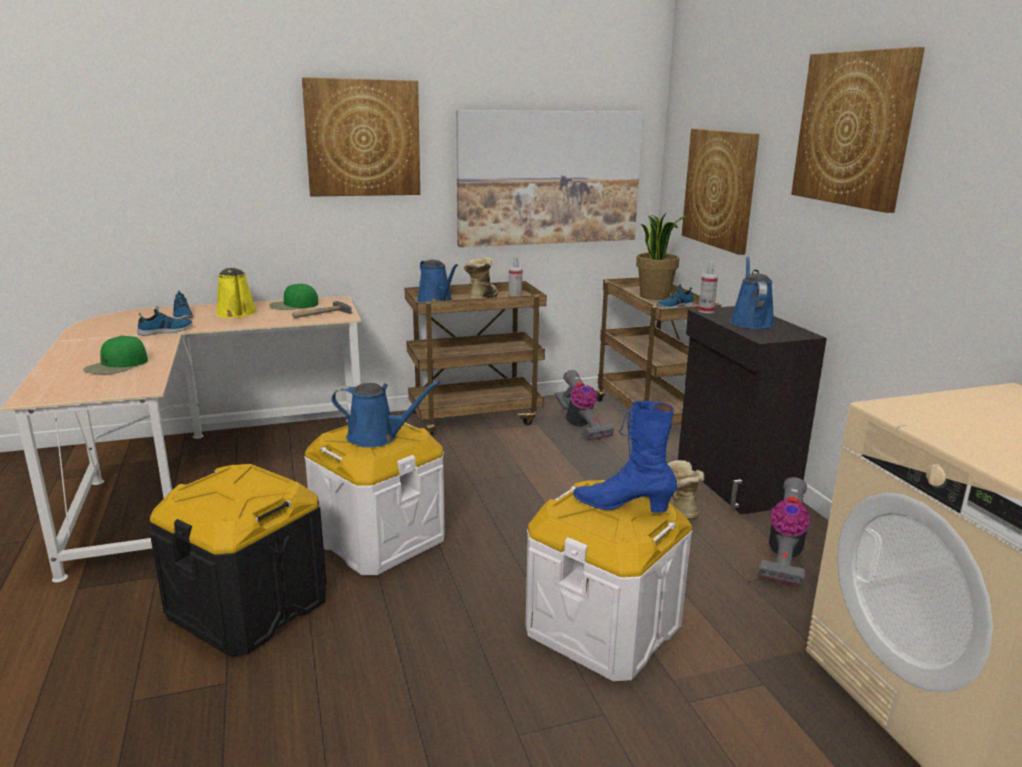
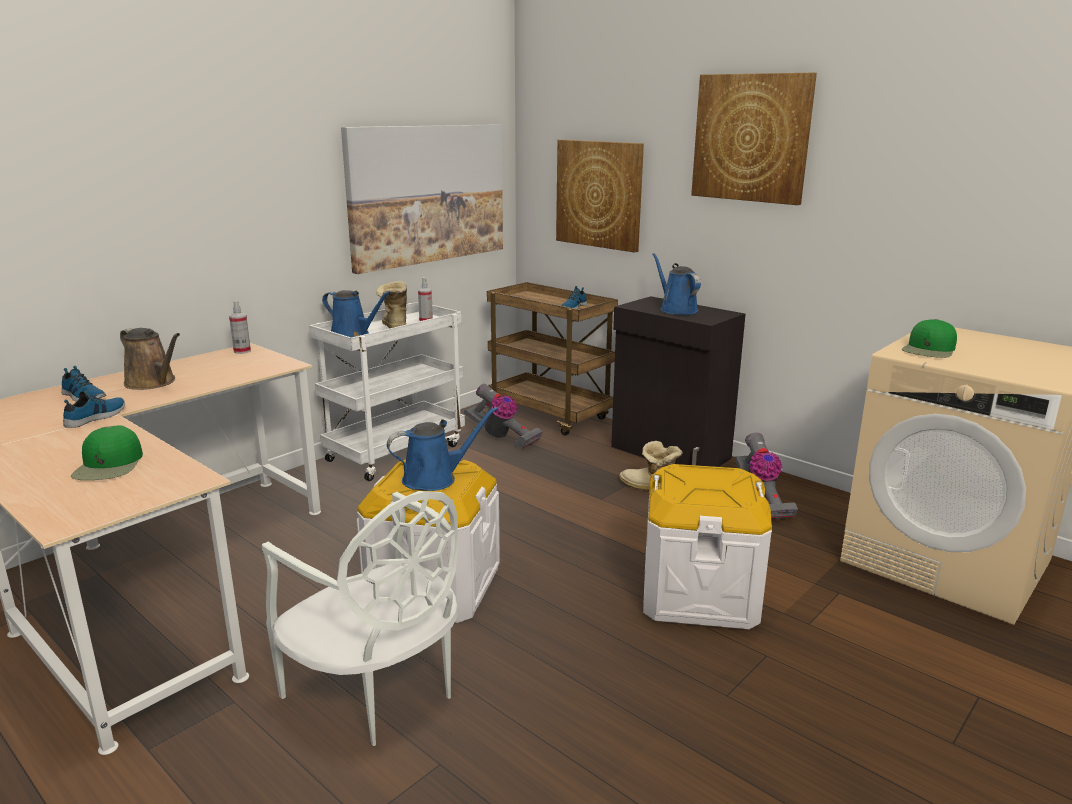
camera: 30 degrees left, 0 degrees up
black storage box [150,464,327,656] -> white chair [262,491,459,746]
yellow watering can [216,268,257,318] -> brown watering can [120,328,180,390]
green cap [269,283,318,310] -> green cap moved to [902,319,957,358]
hammer [292,301,352,318] -> none
picture [302,77,420,197] -> none
brown cart [405,281,547,436] -> white cart [309,302,465,481]
blue boot [573,401,677,513] -> none
potted plant [636,212,687,300] -> none
spray bottle [698,262,718,313] -> spray bottle moved to [229,300,251,354]

